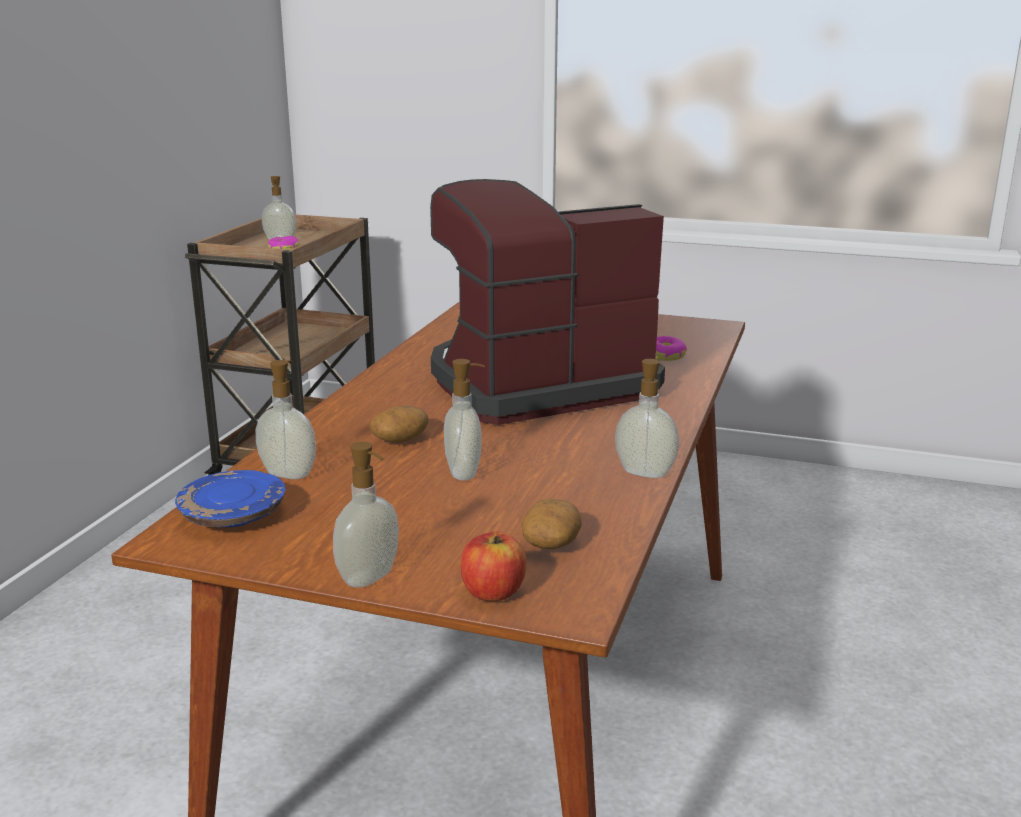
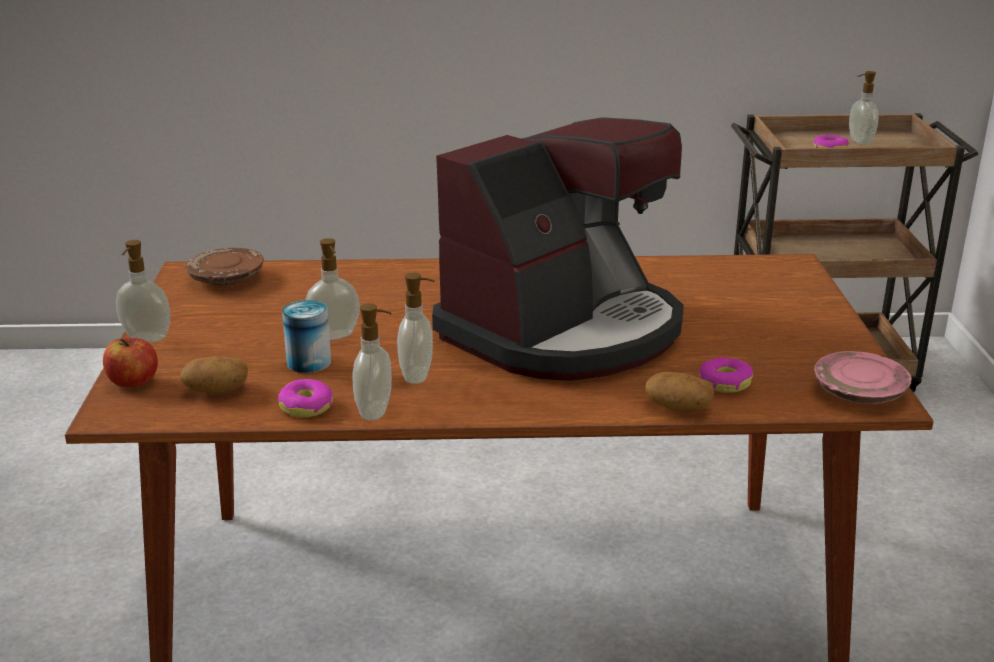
camera: 70 degrees right, 5 degrees up
blue plate [175,470,286,528] -> brown plate [185,248,264,286]
soap dispenser [256,360,316,479] -> soap dispenser moved to [397,273,435,384]
potato [370,405,429,443] -> potato moved to [645,372,714,412]
coffee machine [430,179,665,425] -> coffee machine turned 90 degrees clockwise [432,117,684,381]
none -> donut [278,379,333,417]
none -> can [282,300,331,373]
none -> pink plate [814,351,912,404]

